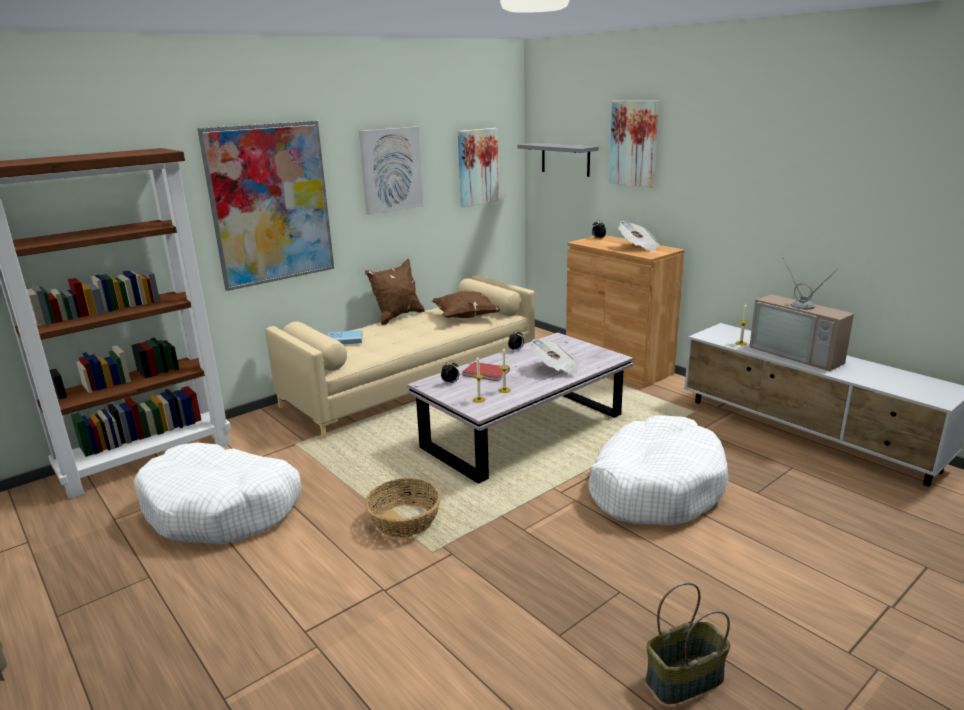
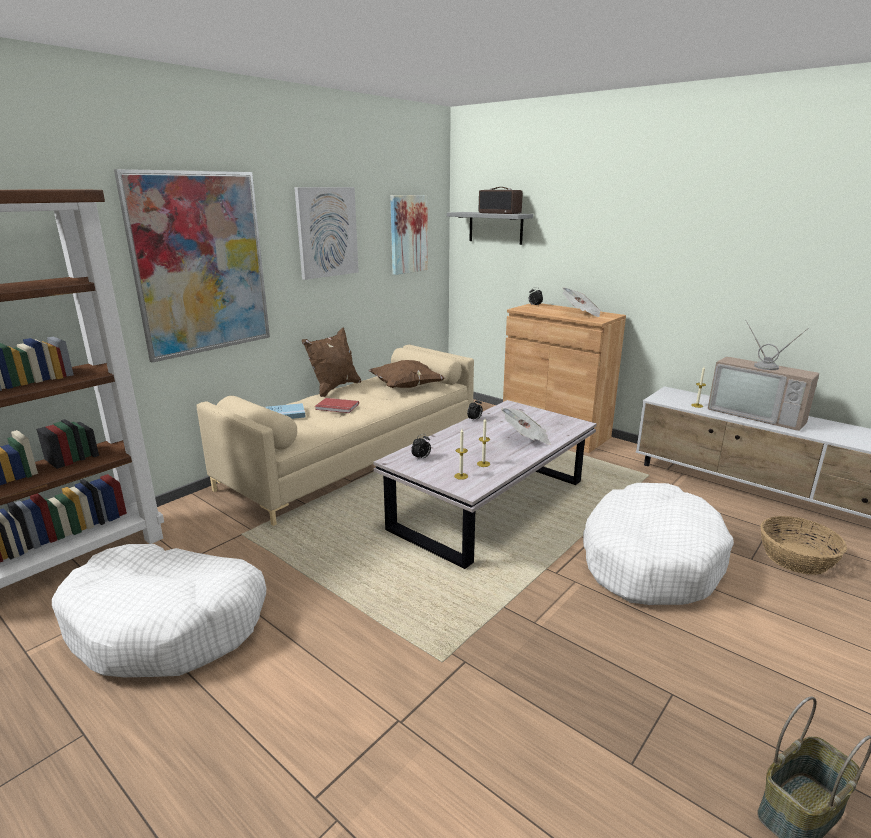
camera: 10 degrees left, 0 degrees up
basket [365,478,441,538] -> basket moved to [761,516,847,575]
red book [462,362,510,381] -> red book moved to [315,398,359,413]
picture [609,101,659,188] -> none
none -> radio [479,187,523,214]

